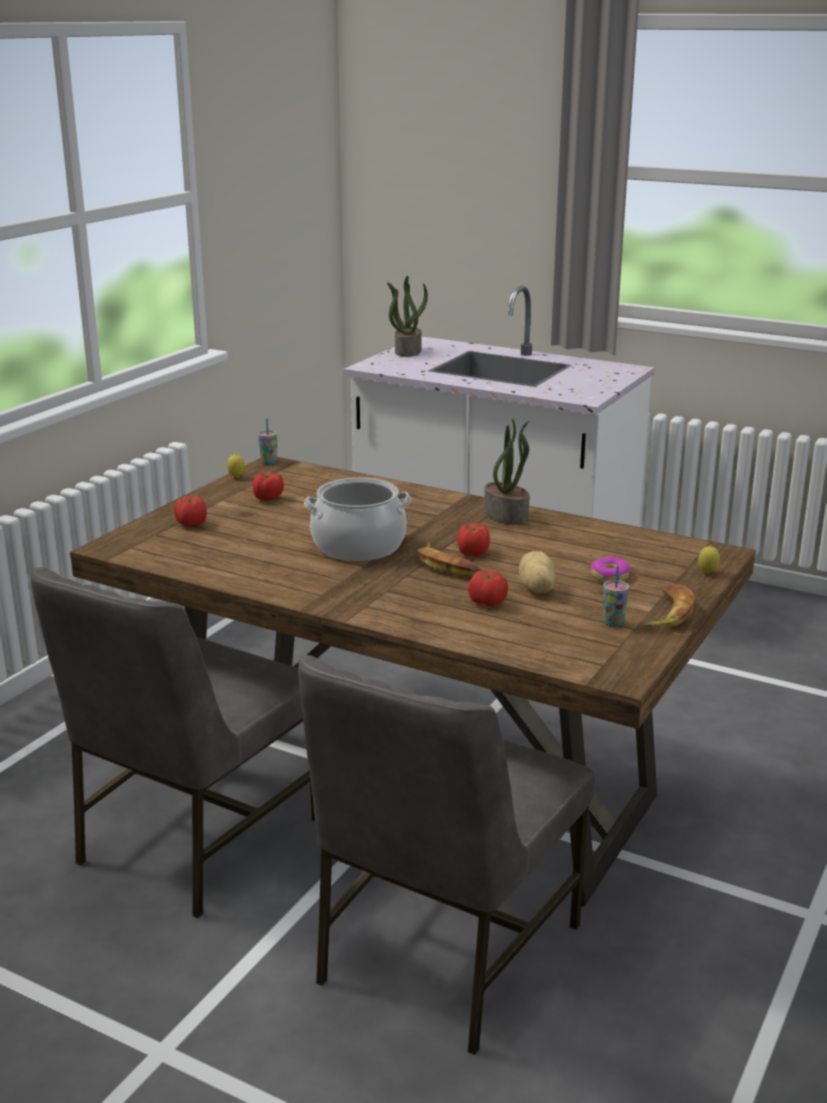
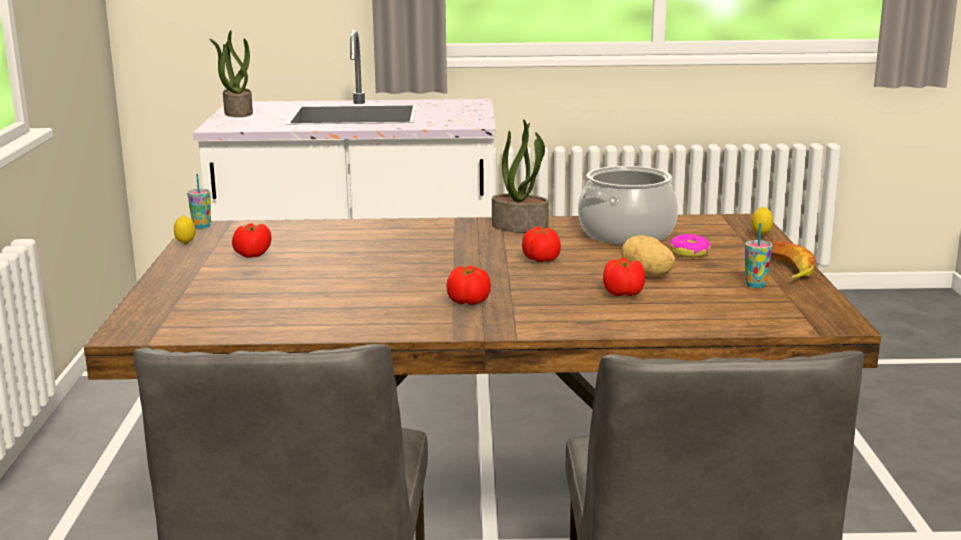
camera: 30 degrees left, 5 degrees down
tomato [174,495,207,527] -> tomato moved to [446,265,491,305]
cooking pot [304,478,412,561] -> cooking pot moved to [578,166,678,245]
banana [417,542,481,576] -> none

